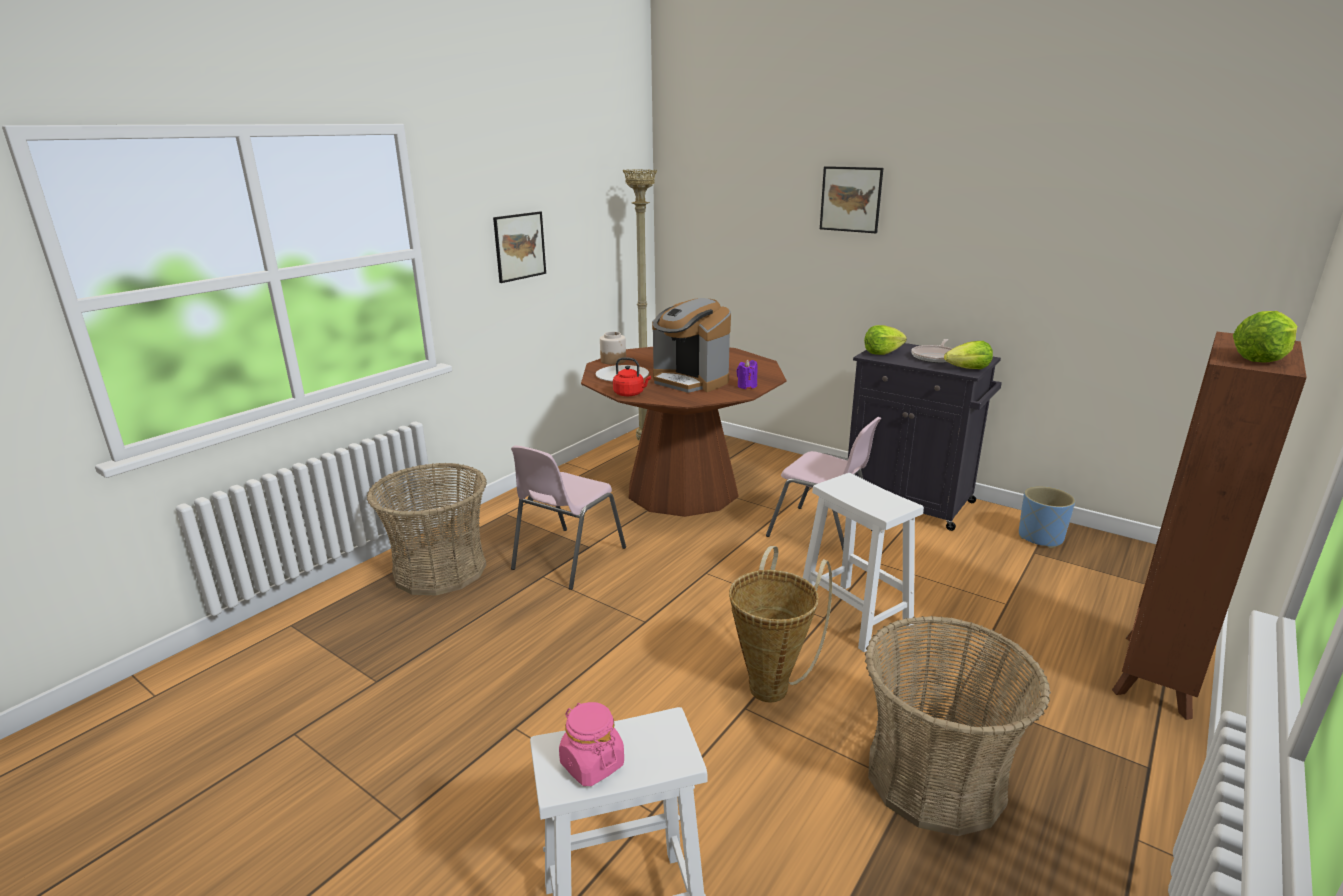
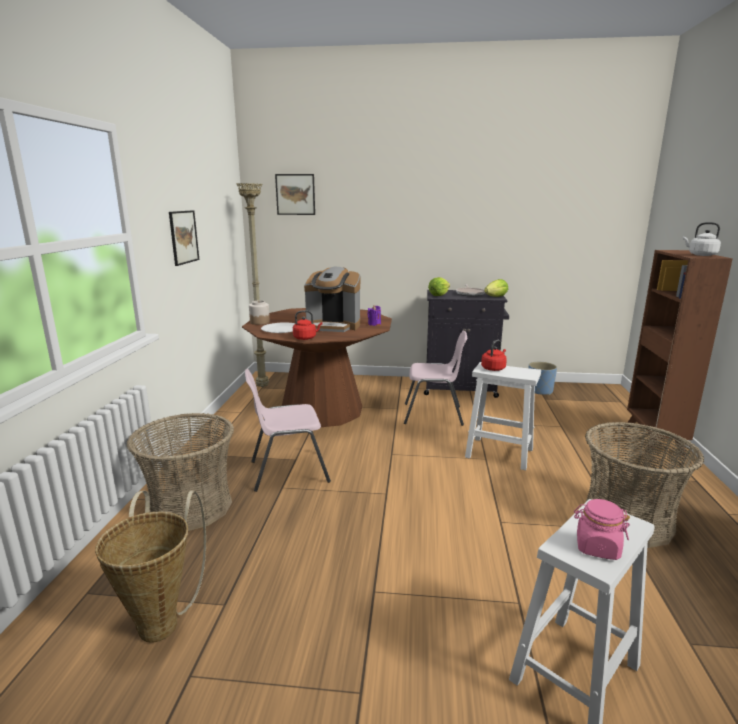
camera: 30 degrees left, 5 degrees down
pink chair [511,445,626,590] -> pink chair turned 75 degrees clockwise [245,369,331,492]
basket [729,546,832,703] -> basket moved to [95,491,206,643]
picture [820,166,883,233] -> picture moved to [275,174,315,215]
lettuce [1233,311,1297,362] -> white kettle [683,222,721,256]
none -> red kettle [481,340,507,371]

